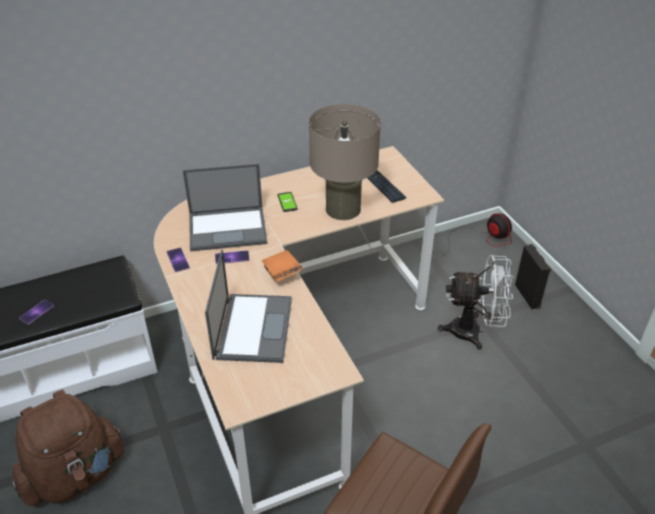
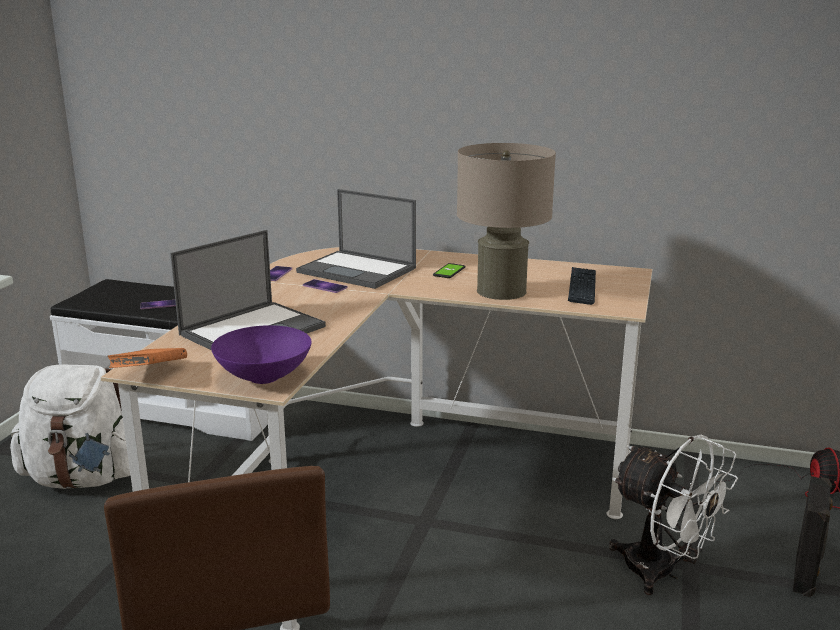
camera: 40 degrees right, 20 degrees down
brown backpack [12,389,124,506] -> white backpack [10,365,130,489]
orange book [262,250,302,282] -> orange book moved to [107,348,187,368]
none -> purple bowl [211,325,311,384]

